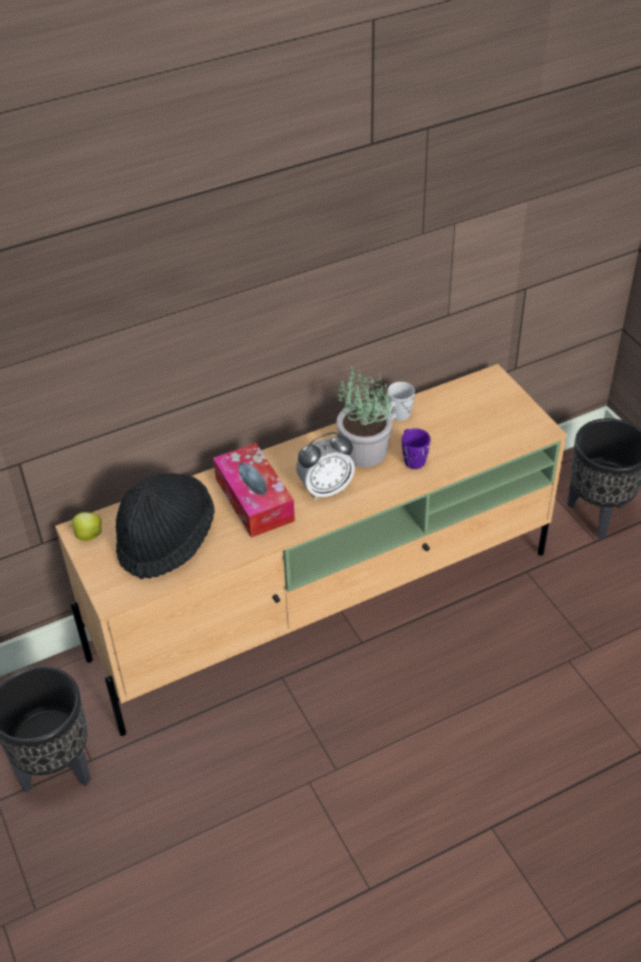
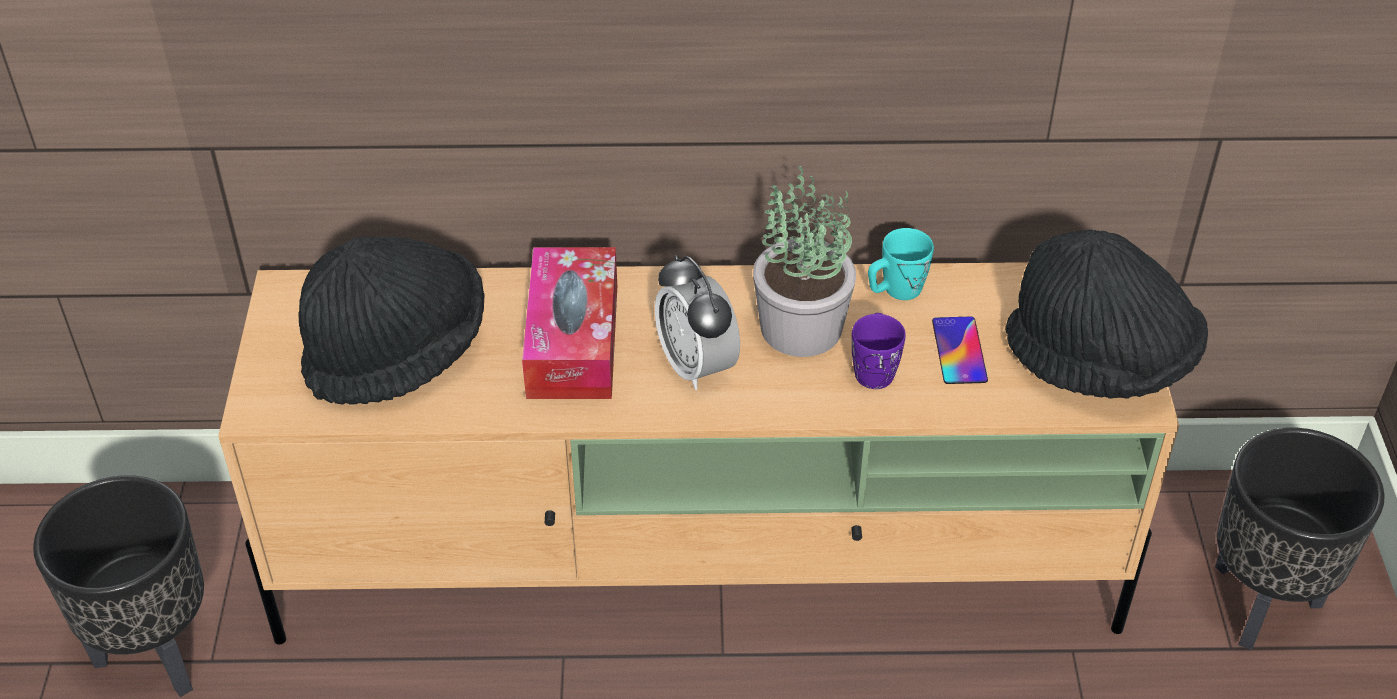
camera: 25 degrees right, 0 degrees up
apple [70,512,102,541] -> none
alarm clock [296,432,355,500] -> alarm clock turned 60 degrees clockwise [655,255,740,390]
white mug [387,382,415,421] -> turquoise mug [868,228,934,300]
none -> phone [932,317,988,384]
none -> black hat [1005,230,1208,399]

